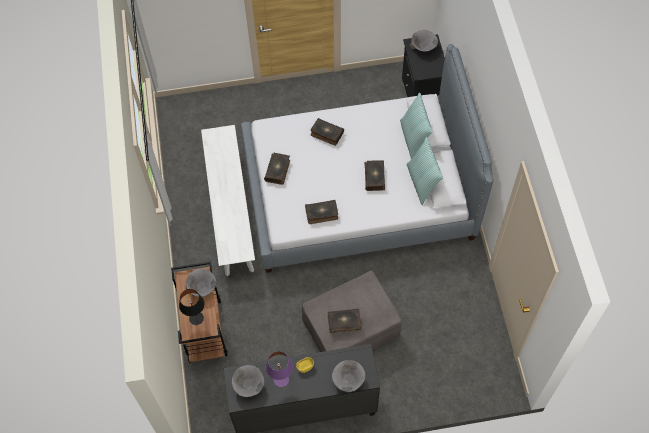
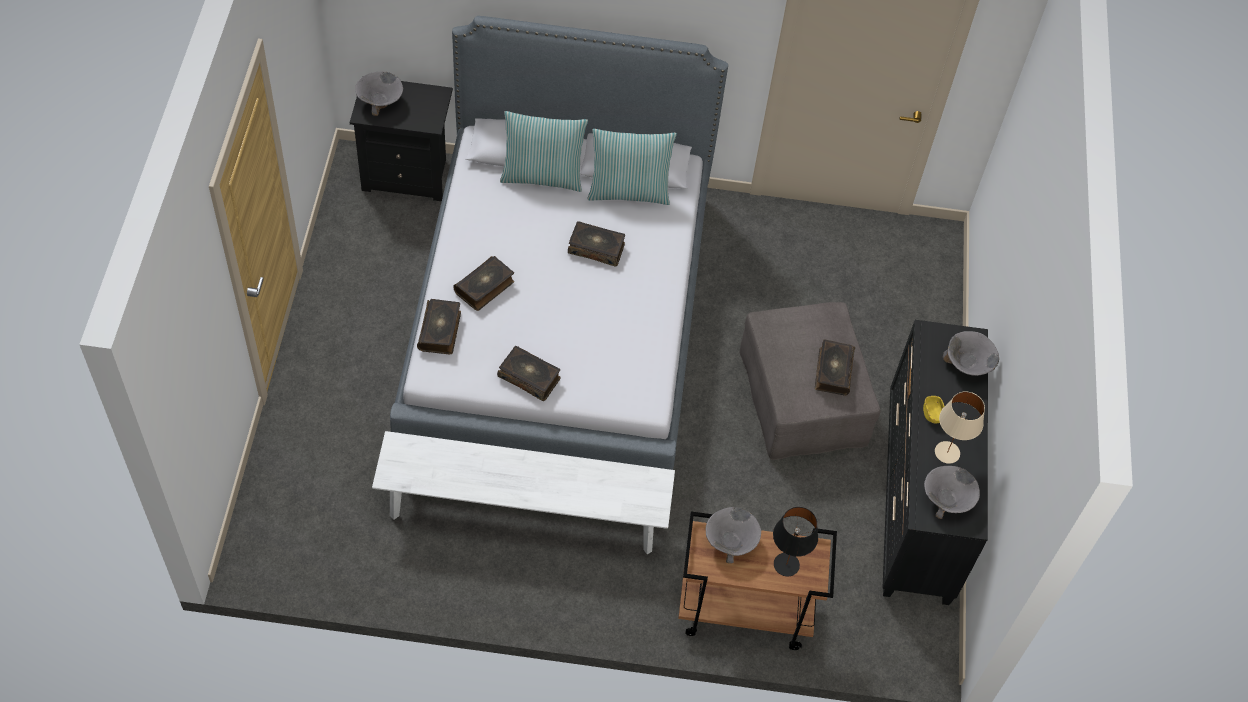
camera: 80 degrees left, 5 degrees down
purple table lamp [266,351,293,387] -> beige table lamp [935,391,985,464]
book [305,200,338,224] -> book moved to [417,299,461,354]

